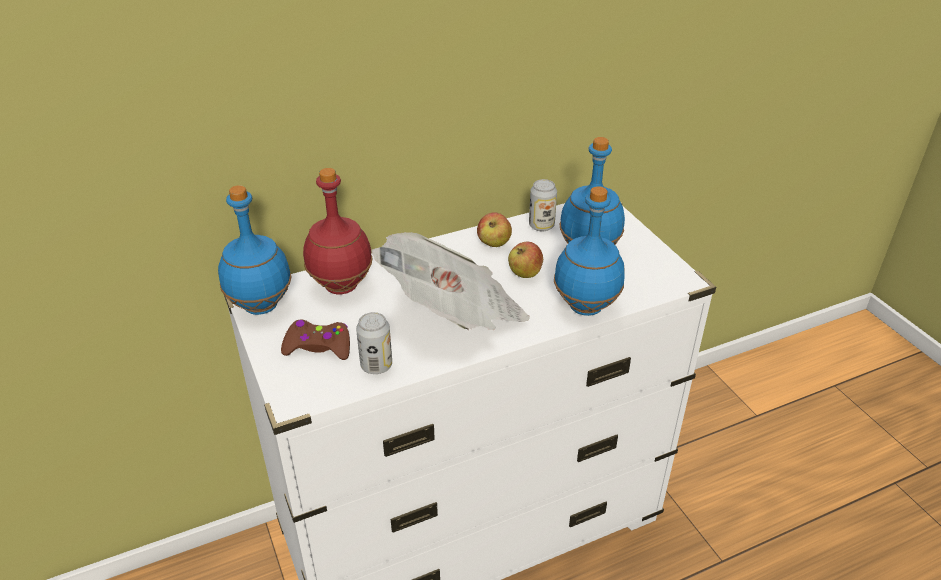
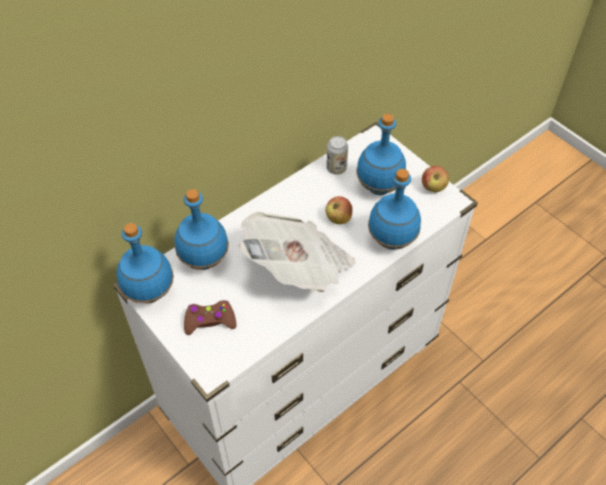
camera: 15 degrees left, 15 degrees up
red bottle [303,168,372,294] -> blue bottle [174,189,229,270]
can [356,312,392,374] -> none
apple [477,212,512,247] -> apple moved to [422,166,449,192]

